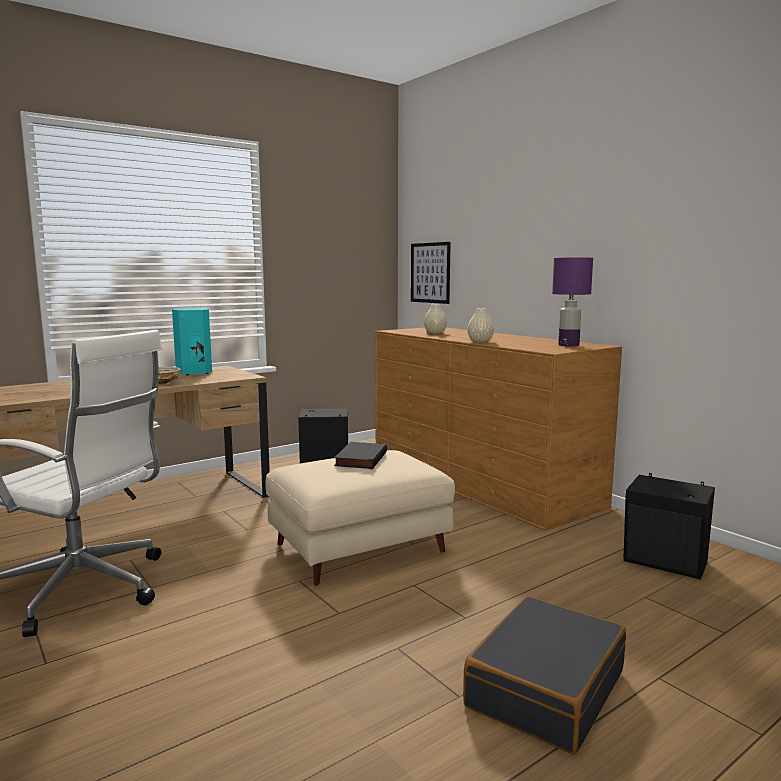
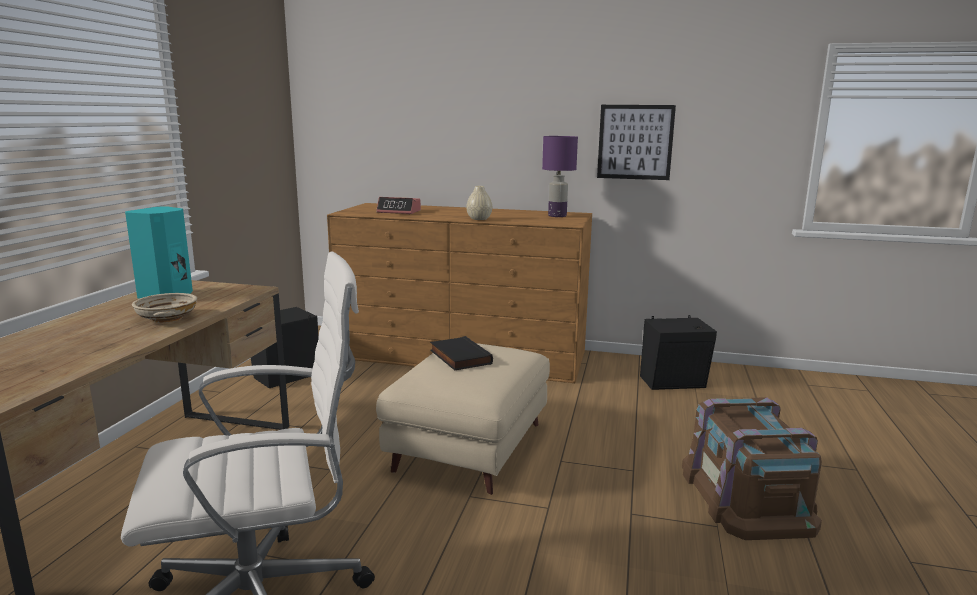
camera: 40 degrees left, 5 degrees up
picture [411,242,451,304] -> picture moved to [597,105,676,180]
beige vase [424,304,447,334] -> alarm clock [376,197,421,214]
black suitcase [463,596,626,754] -> brown storage box [682,397,822,540]

